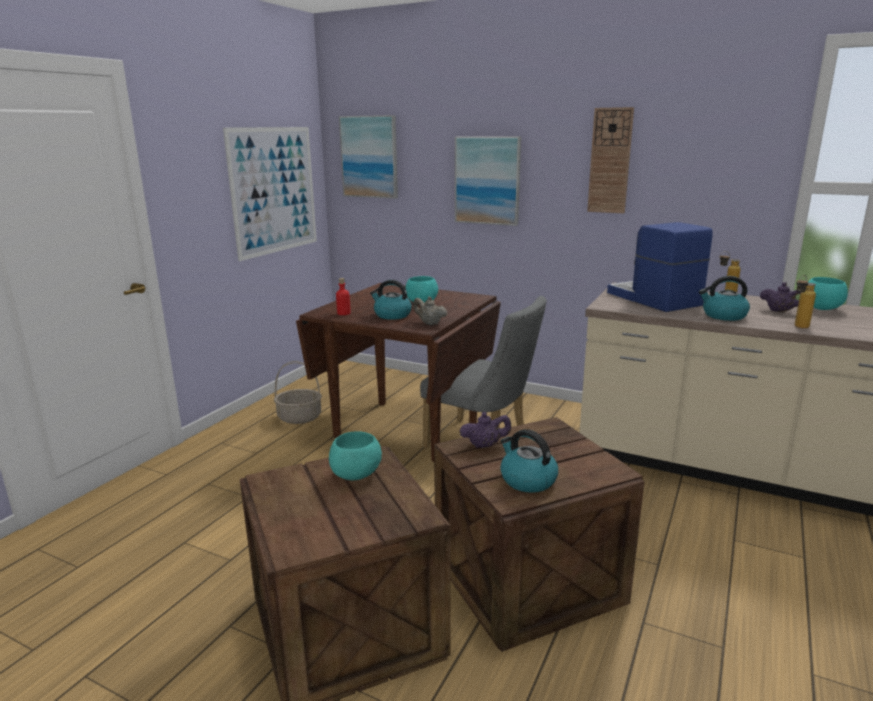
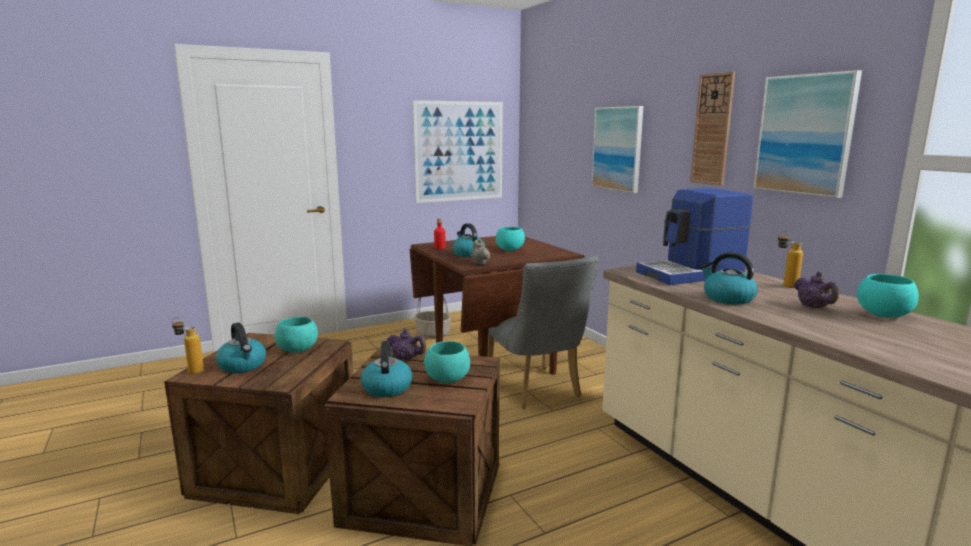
camera: 35 degrees right, 5 degrees down
picture [339,115,398,199] -> picture moved to [753,70,862,198]
coffee machine [607,222,713,312] -> coffee machine turned 120 degrees counterclockwise [636,188,753,285]
bottle [795,275,816,328] -> bottle moved to [172,317,204,374]
none -> kettle [216,323,266,373]
none -> turquoise bowl [424,341,470,383]

